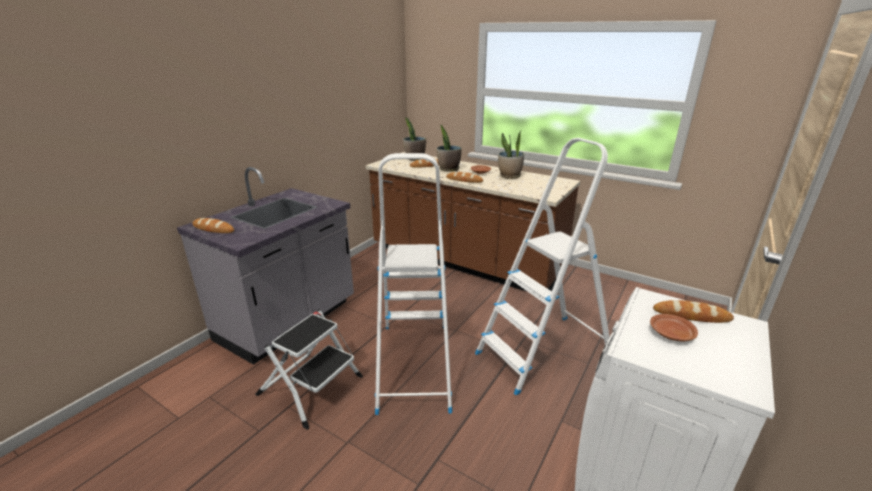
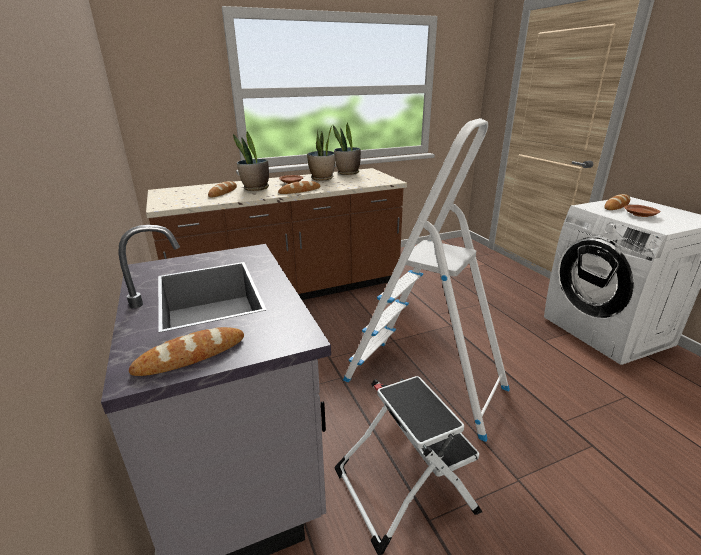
camera: 55 degrees left, 0 degrees up
potted plant [403,117,426,161] -> potted plant moved to [333,123,361,175]
white step ladder [475,138,610,395] -> none

